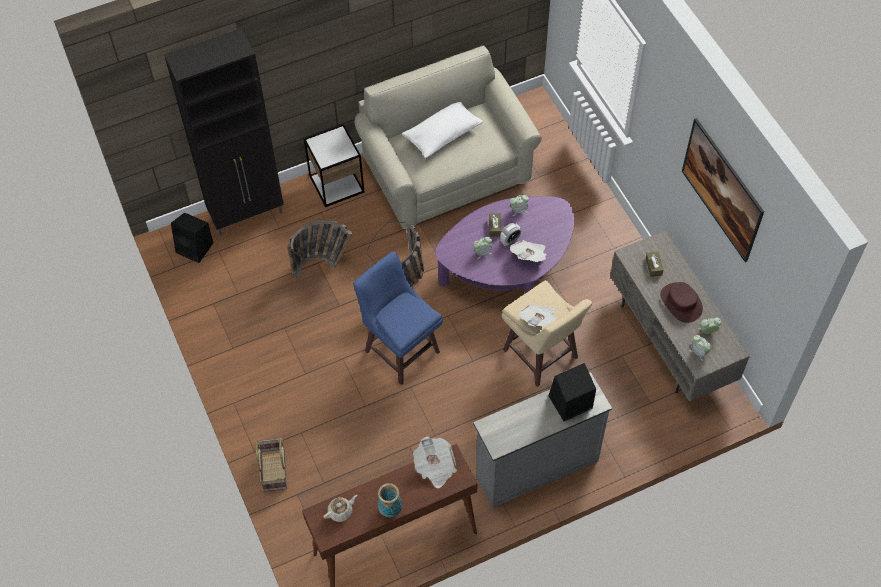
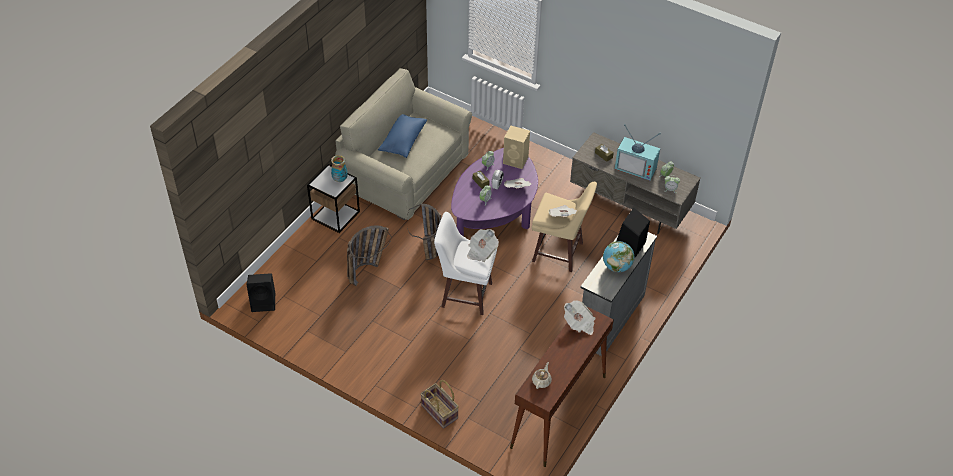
camera: 35 degrees left, 10 degrees down
black cabinet [164,28,284,236] -> none
blue stool [353,252,443,385] -> white stool [434,212,497,315]
vase [377,483,402,517] -> vase moved to [331,155,348,182]
white pillow [402,102,483,159] -> blue pillow [378,114,427,158]
brown hat [660,282,703,323] -> television [615,124,661,181]
picture [682,118,764,262] -> none
none -> newspaper [467,229,499,262]
none -> beige speaker [503,125,530,169]
none -> globe [603,241,634,272]

